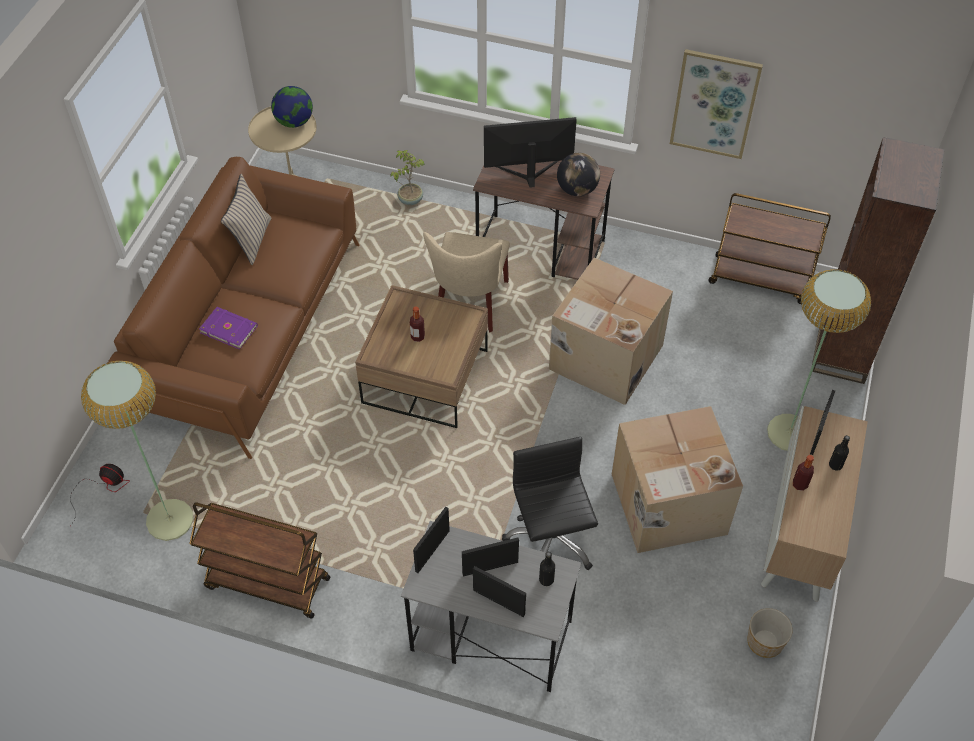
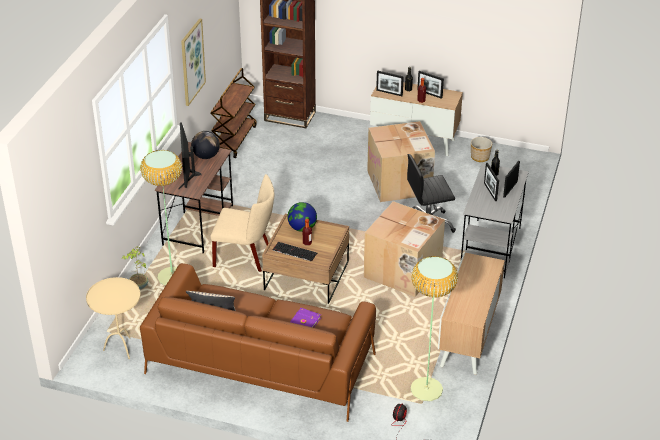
camera: 90 degrees left, 15 degrees down
brown cart [189,502,331,619] -> cabinet [438,253,505,375]
globe [271,86,313,128] -> globe moved to [287,202,317,232]
picture frame [413,507,450,573] -> picture frame moved to [417,71,444,99]
cardboard box [549,258,673,405] -> cardboard box moved to [364,201,445,297]
floor lamp [767,269,871,451] -> floor lamp moved to [140,150,182,286]
none -> keyboard [272,242,317,262]

